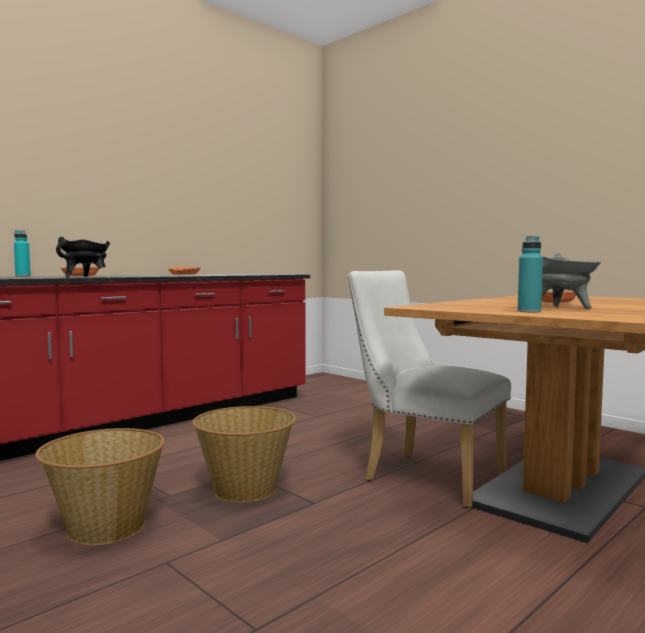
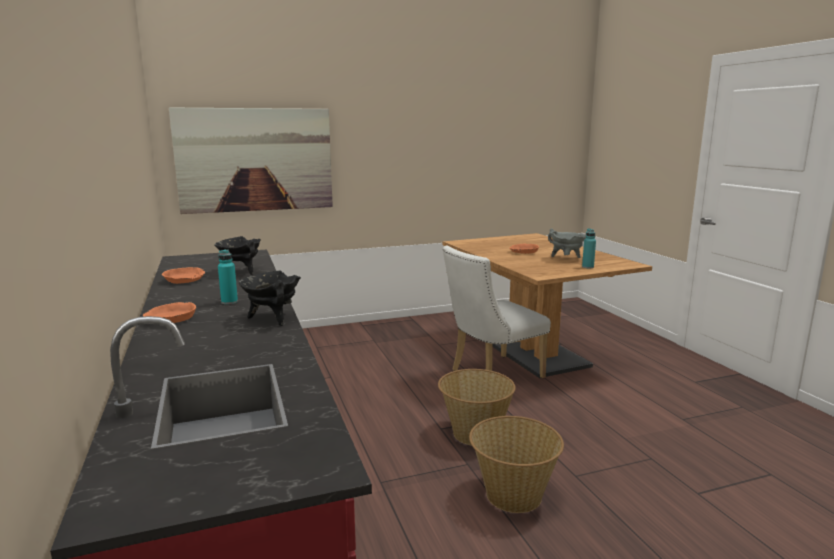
camera: 65 degrees left, 10 degrees up
turquoise bottle [14,230,31,276] -> turquoise bottle moved to [218,249,238,305]
none -> picture [169,107,333,214]
none -> black cooking pot [214,236,261,275]

